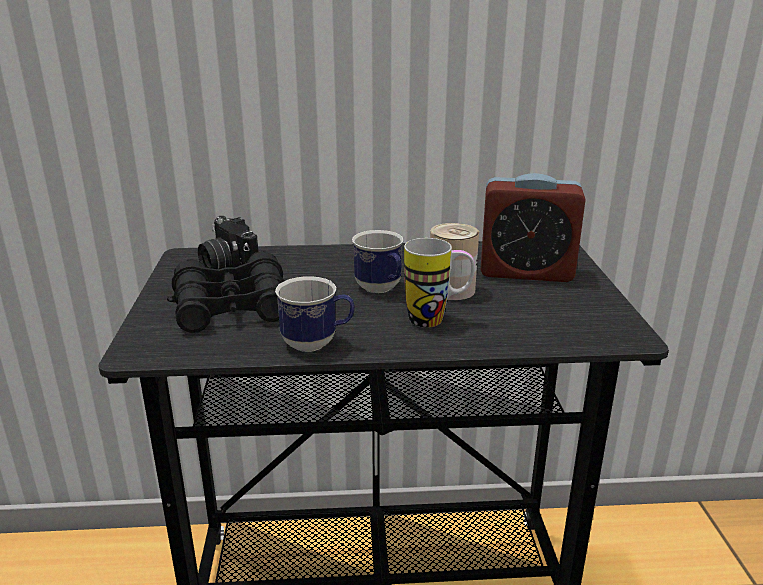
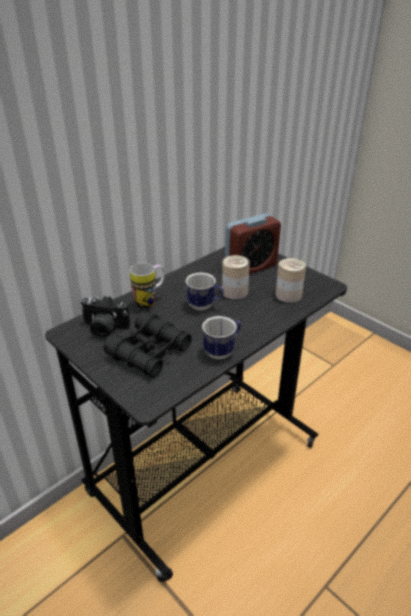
camera: 40 degrees left, 10 degrees up
mug [404,238,475,328] -> mug moved to [130,263,165,310]
none -> can [276,258,306,303]

